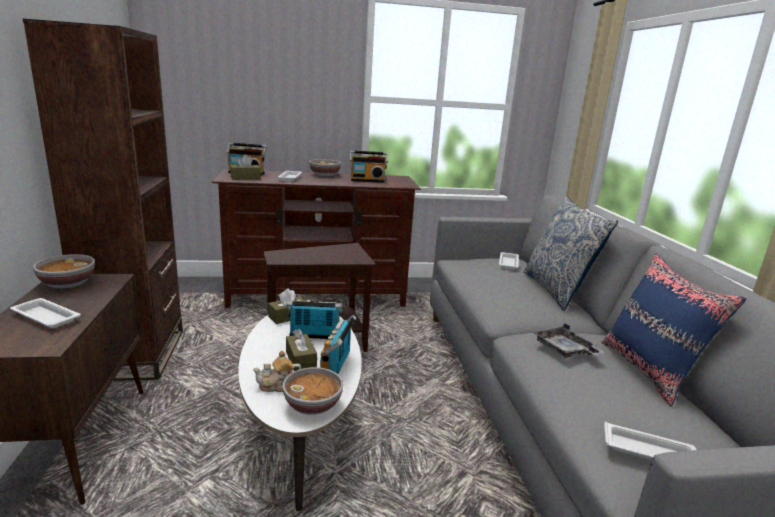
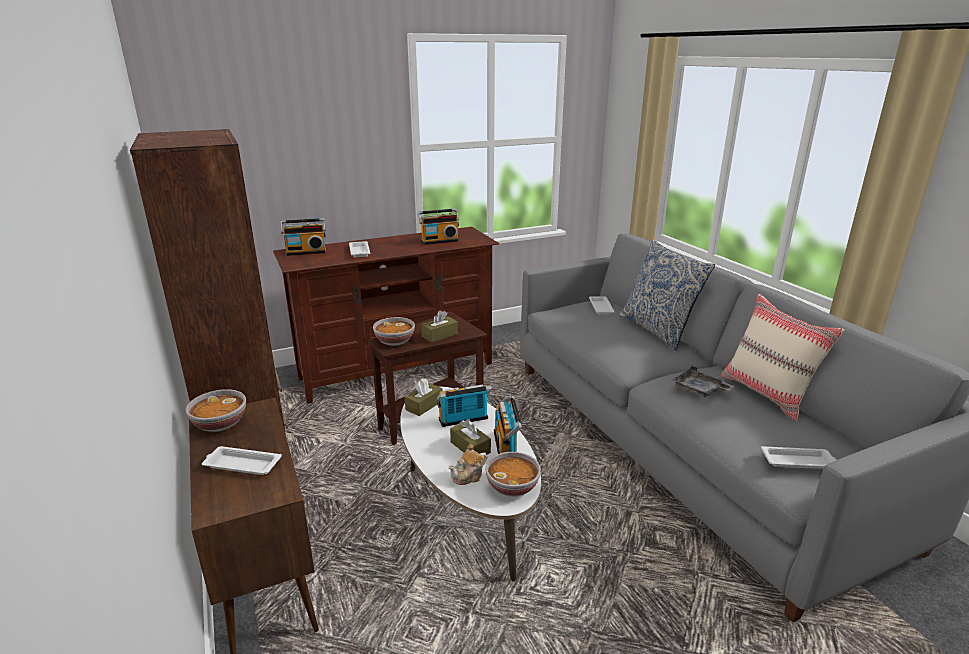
camera: 15 degrees left, 5 degrees up
brown tissue box [230,155,261,180] -> brown tissue box moved to [421,310,458,343]
bowl [309,159,341,177] -> bowl moved to [373,317,415,346]
blue pillow [601,253,746,406] -> beige pillow [721,294,844,421]

